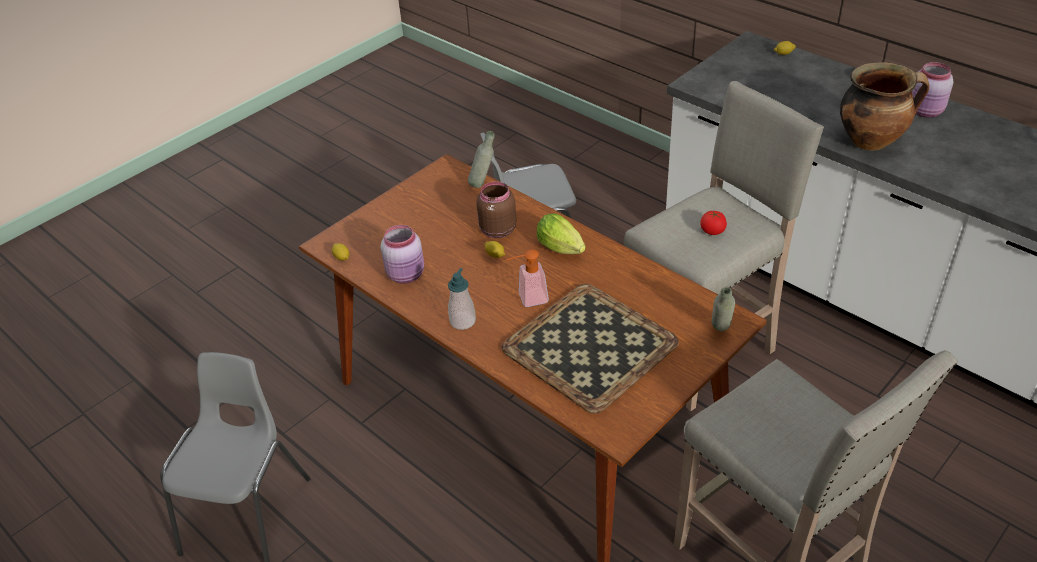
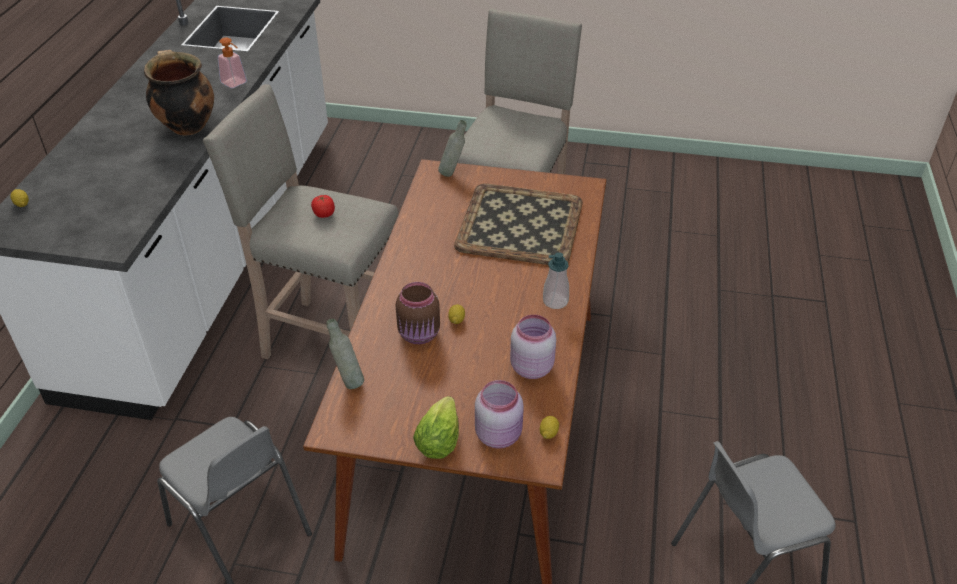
camera: 125 degrees left, 0 degrees up
soap dispenser [507,249,549,307] -> soap dispenser moved to [218,38,247,88]
lettuce [537,213,586,254] -> lettuce moved to [413,396,459,459]
pink jar [912,62,953,118] -> pink jar moved to [475,380,524,449]

